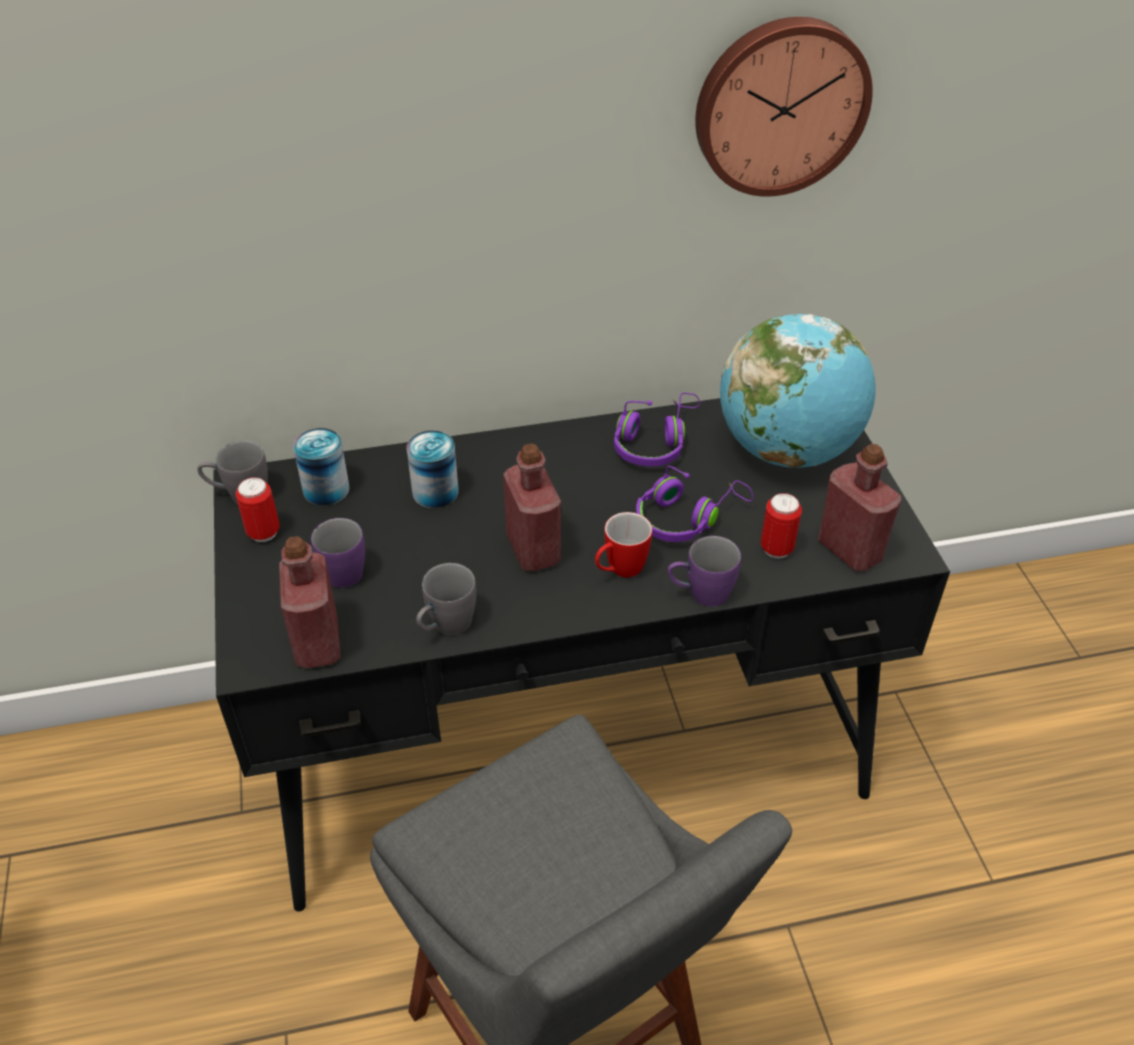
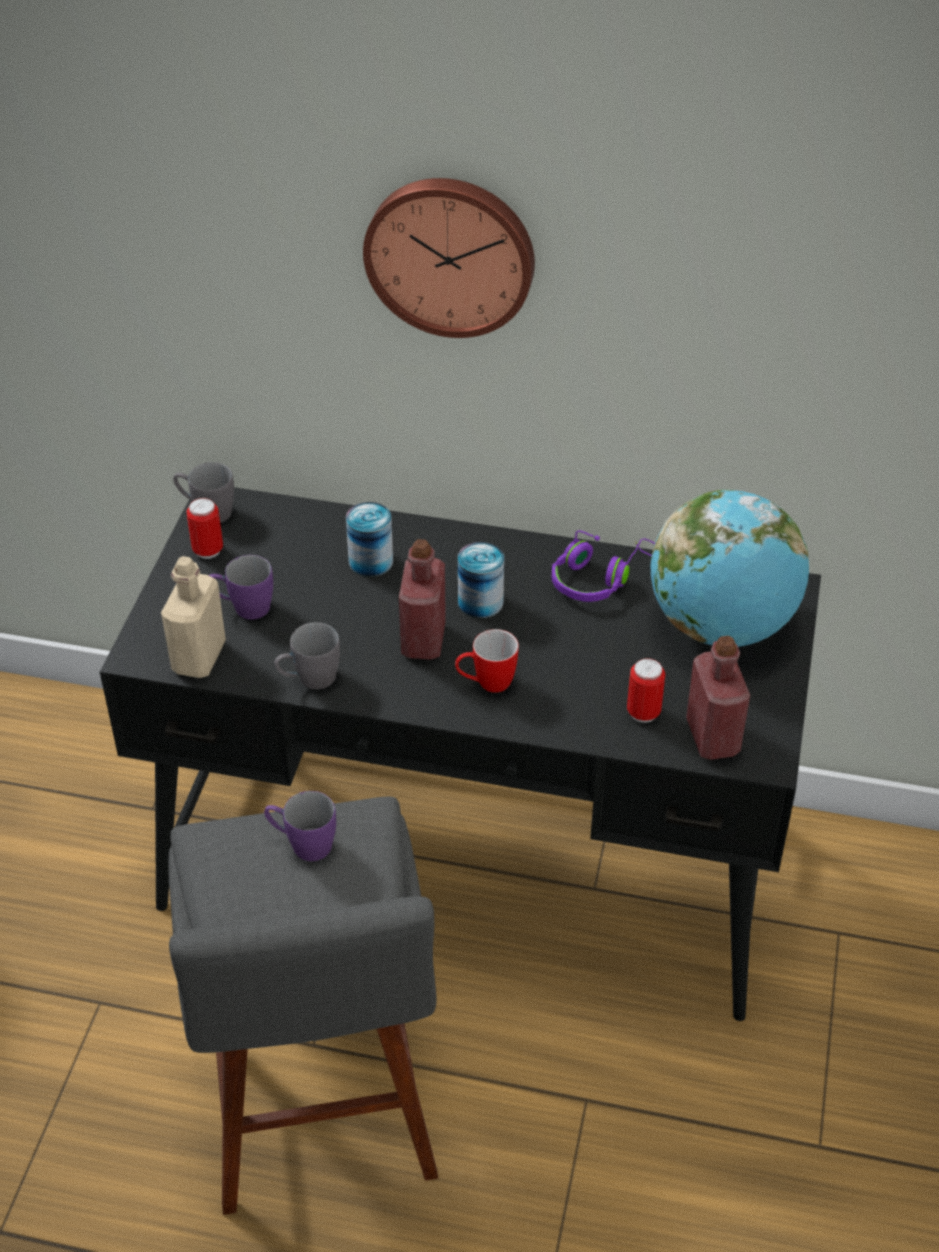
camera: 25 degrees right, 0 degrees up
red bottle [279,536,341,668] -> beige bottle [161,556,226,678]
can [293,428,350,506] -> can moved to [458,542,504,618]
purple headphones [636,466,753,542] -> none
purple mug [668,536,741,606] -> purple mug moved to [264,791,336,861]
wall clock [695,17,873,197] -> wall clock moved to [363,178,535,338]

